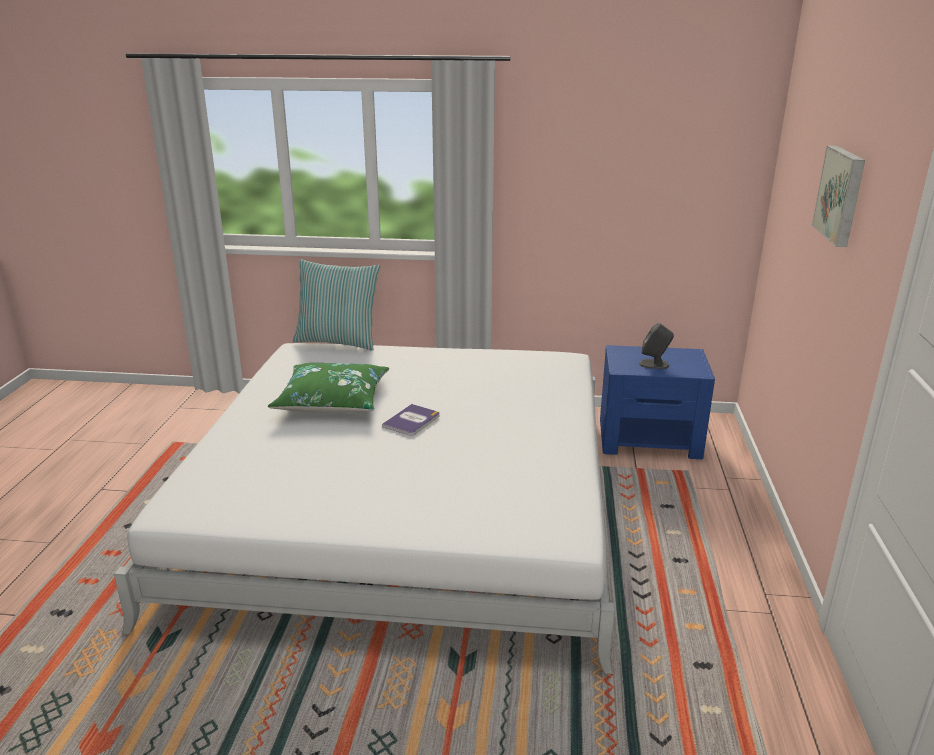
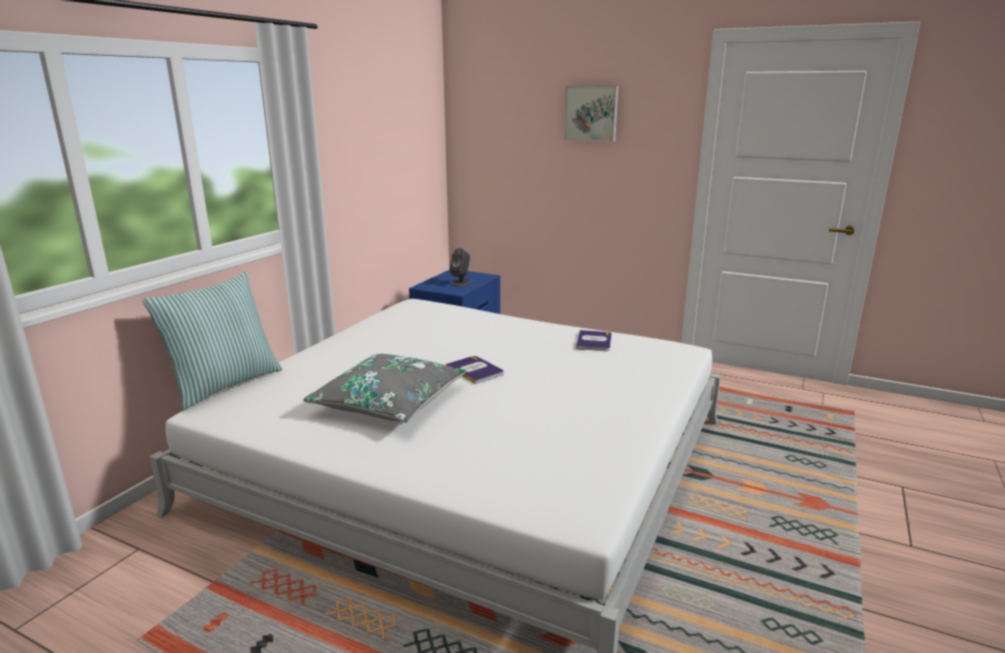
camera: 70 degrees left, 5 degrees down
green pillow [268,363,389,413] -> grey pillow [303,354,466,422]
none -> book [576,330,612,351]

